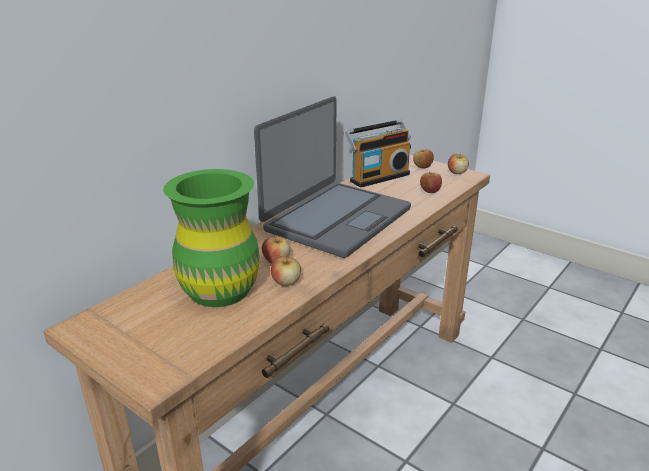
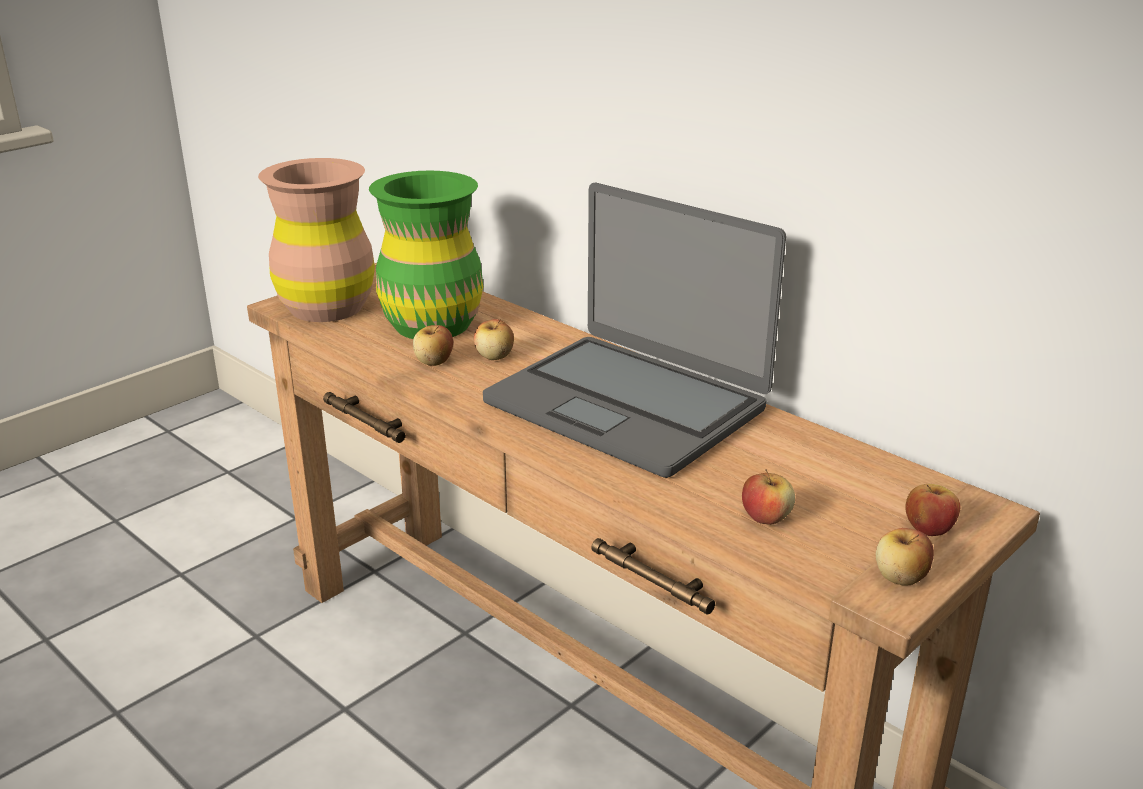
camera: 95 degrees right, 0 degrees up
radio [345,119,411,188] -> none
none -> brown vase [258,158,375,322]

